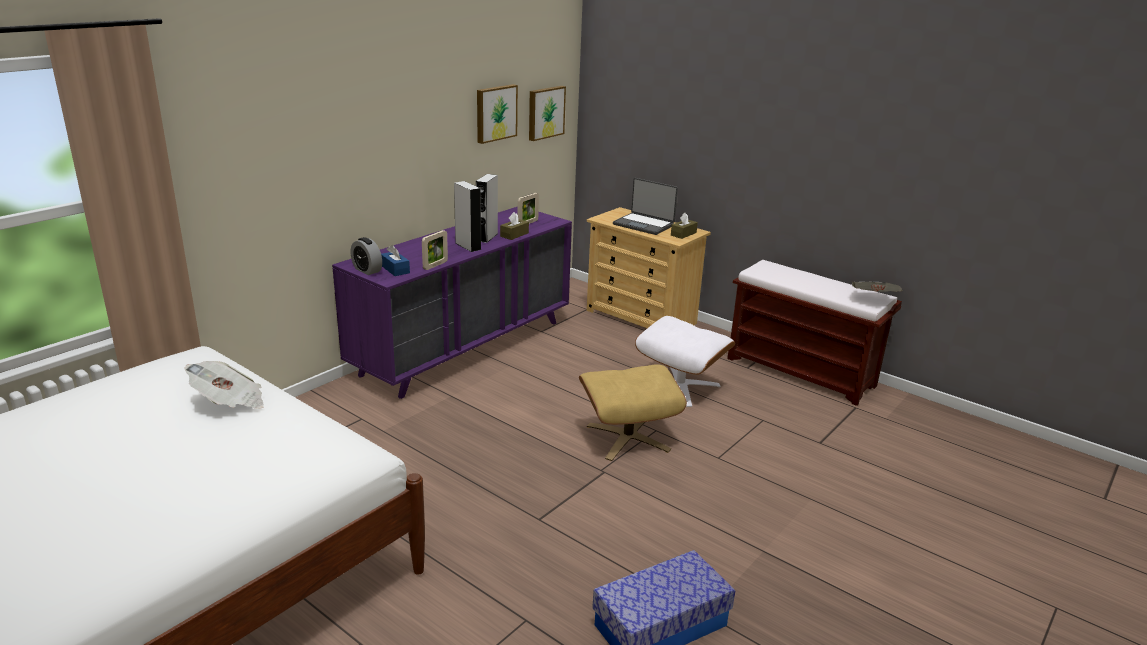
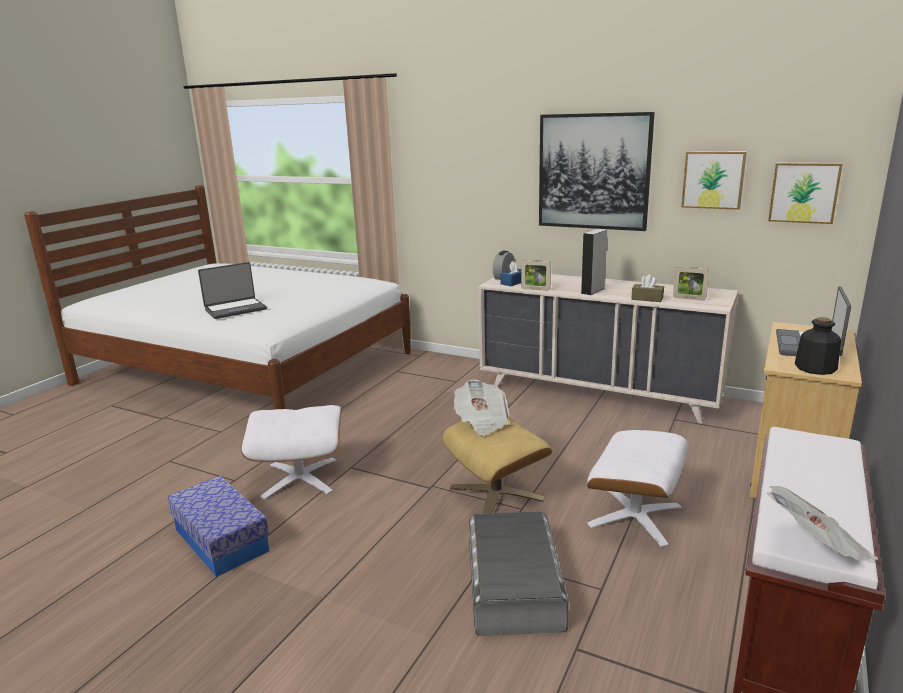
camera: 80 degrees right, 5 degrees down
newspaper [184,361,264,409] -> newspaper moved to [454,379,510,436]
purple dresser [332,206,572,399] -> beige dresser [478,274,738,424]
grey speaker [476,174,498,243] -> none
brown tissue box [671,213,698,239] -> bottle [795,317,841,375]
none -> laptop [198,262,267,319]
none -> white ottoman [241,405,342,500]
none -> grey storage box [469,511,569,636]
none -> picture [539,112,655,231]

